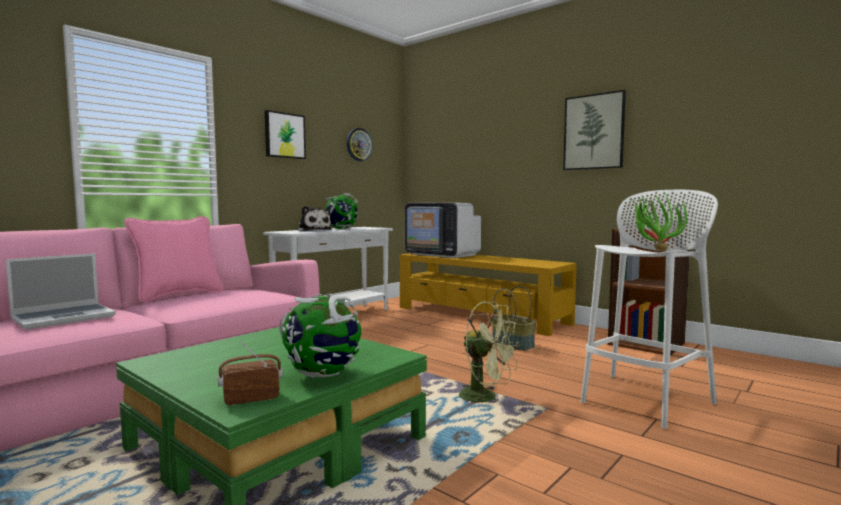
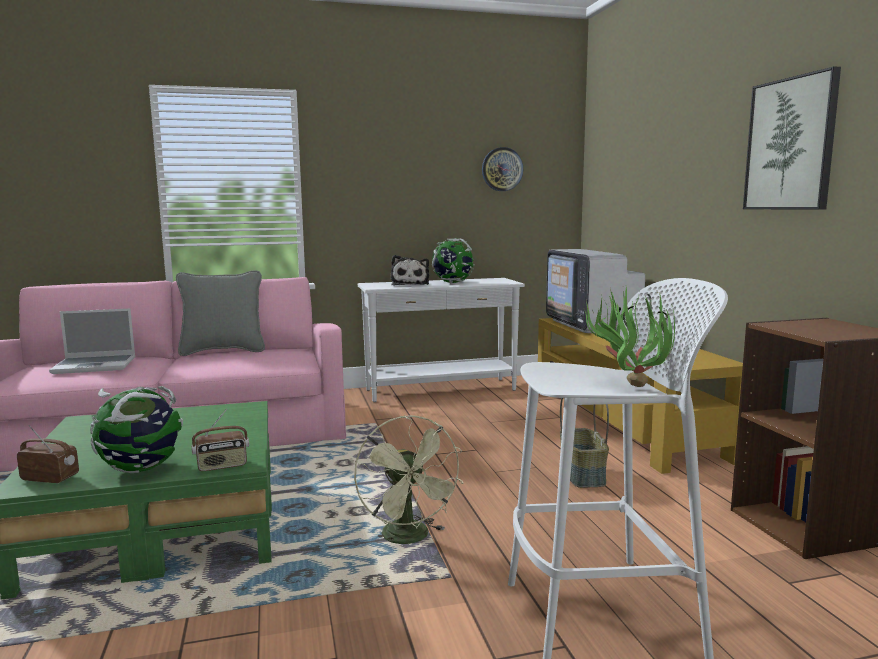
camera: 35 degrees right, 5 degrees up
pink pillow [124,216,223,302] -> grey pillow [176,270,265,356]
picture [265,110,306,159] -> none
none -> radio [191,409,249,471]

